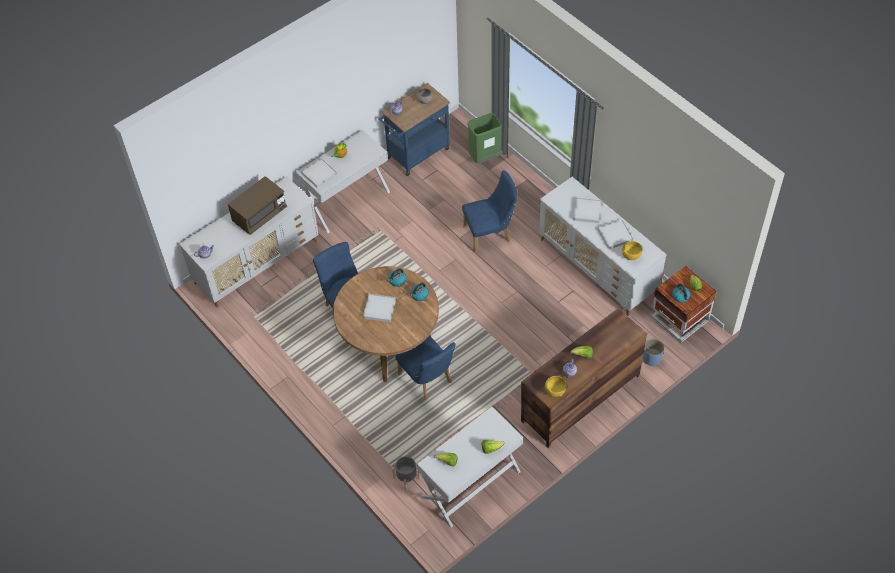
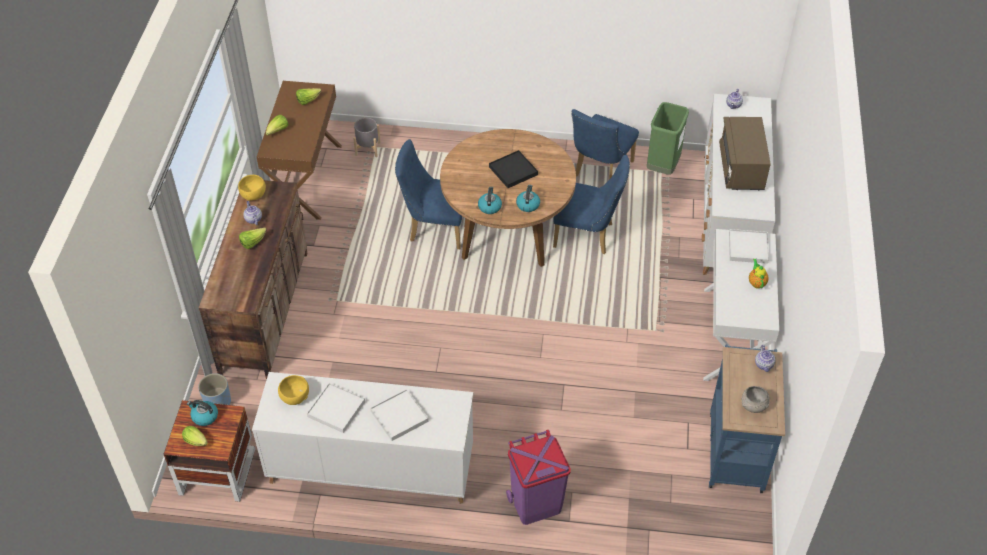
camera: 135 degrees right, 5 degrees down
white tray [363,294,396,322] -> black tray [489,150,538,188]
white console table [417,407,523,527] -> brown console table [257,81,342,220]
blue chair [462,170,518,253] -> blue chair moved to [571,109,639,180]
green trash can [467,113,502,163] -> green trash can moved to [647,102,689,175]
none -> purple trash can [506,430,571,525]

